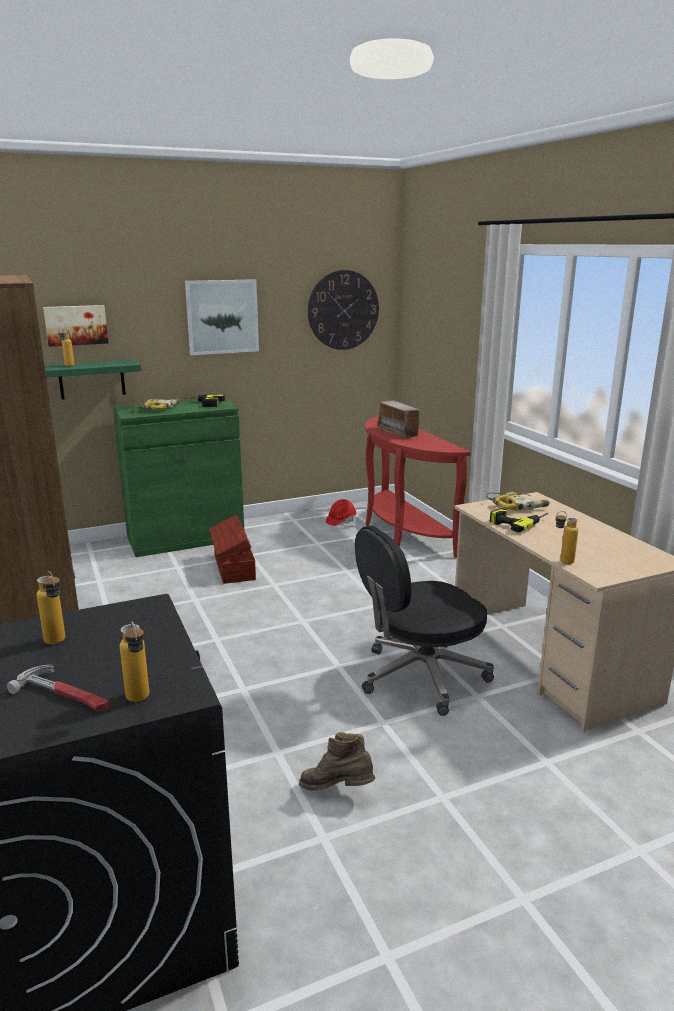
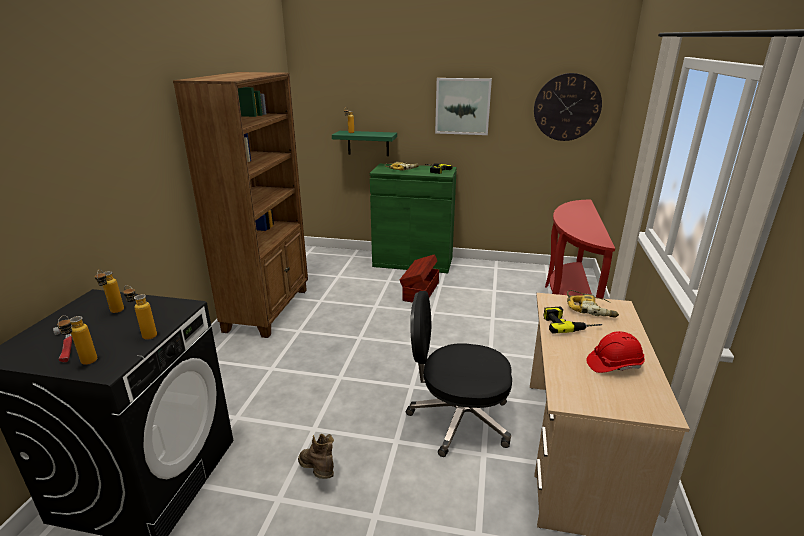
camera: 35 degrees right, 5 degrees up
picture [43,305,108,347] -> none
red hard hat [326,499,357,526] -> red hard hat moved to [586,331,645,373]
radio [377,400,421,439] -> none
bottle [555,511,578,564] -> bottle moved to [123,285,157,340]

